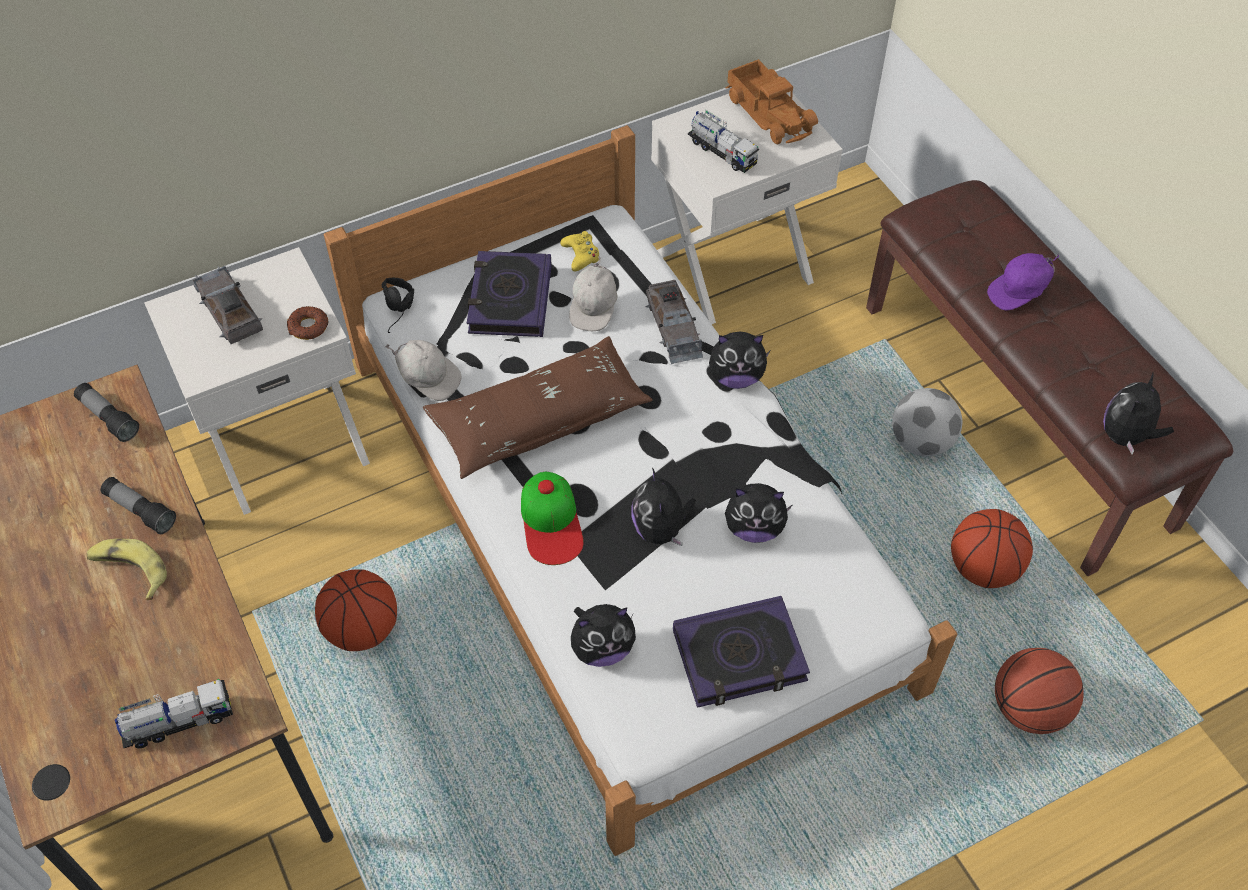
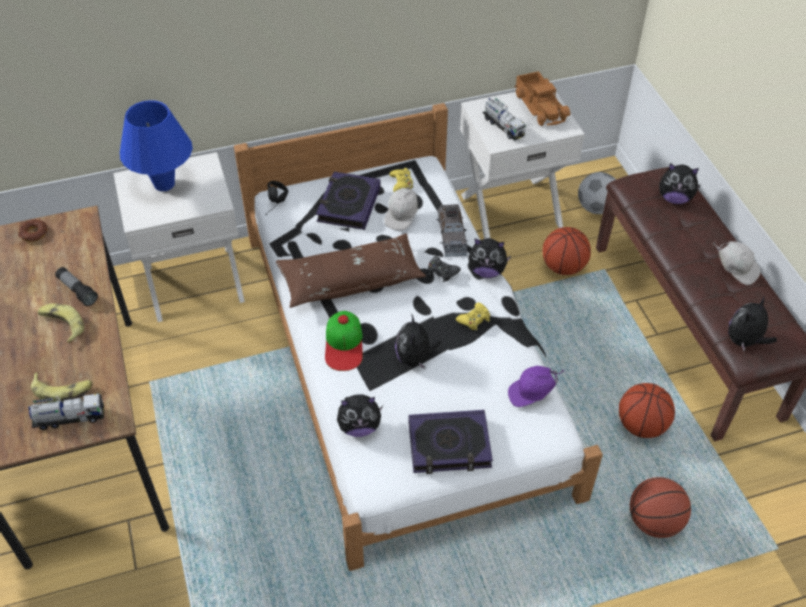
camera: 10 degrees right, 5 degrees down
flashlight [74,383,139,442] -> none
grey toy car [193,265,263,344] -> blue table lamp [120,100,193,191]
donut [287,306,329,340] -> donut moved to [18,219,48,242]
basketball [315,569,397,651] -> basketball moved to [543,227,591,275]
white cap [385,340,461,401] -> white cap moved to [712,241,760,285]
plush toy [725,483,793,543] -> plush toy moved to [659,163,701,204]
football [892,388,962,457] -> football moved to [578,172,616,214]
purple cap [987,253,1059,310] -> purple cap moved to [508,366,564,407]
none -> banana [31,372,93,403]
none -> black game controller [428,256,461,282]
none -> yellow game controller [456,302,490,331]

